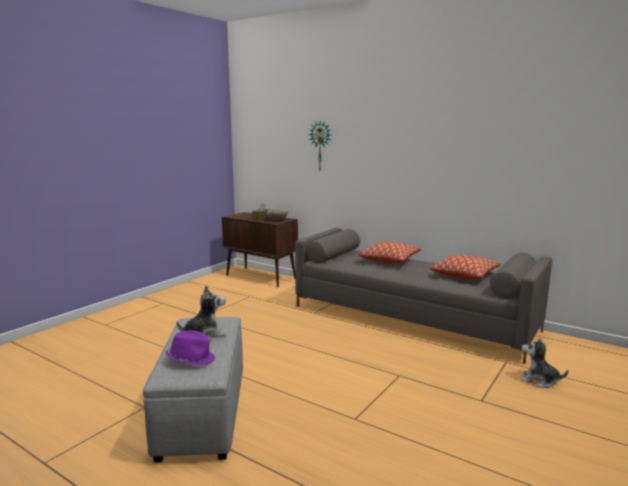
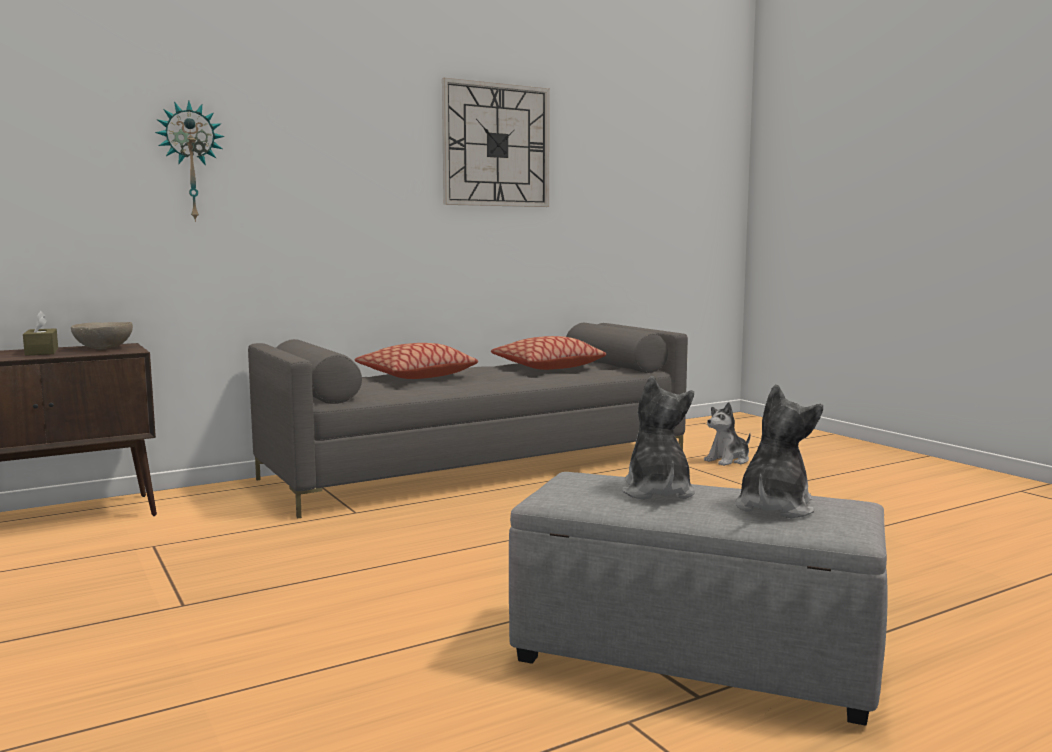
camera: 65 degrees left, 5 degrees down
purple hat [165,330,215,366] -> plush toy [735,384,823,518]
none -> wall clock [442,78,550,207]

